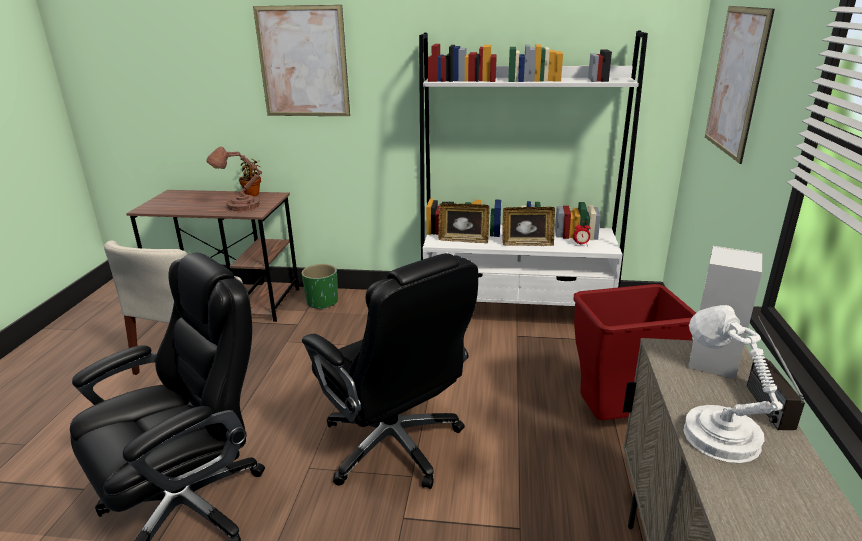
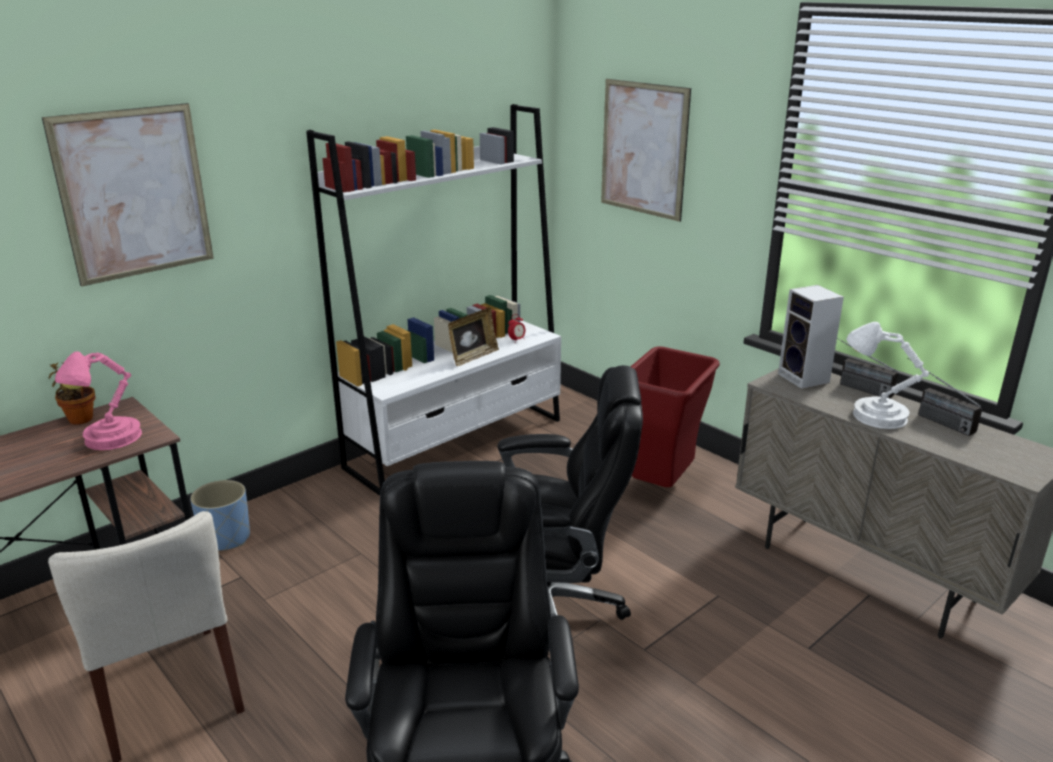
camera: 50 degrees left, 0 degrees up
brown table lamp [206,147,262,212] -> pink table lamp [55,351,142,450]
green planter [302,264,338,310] -> blue planter [190,480,250,551]
picture frame [438,203,490,243] -> none
none -> radio [907,358,982,436]

